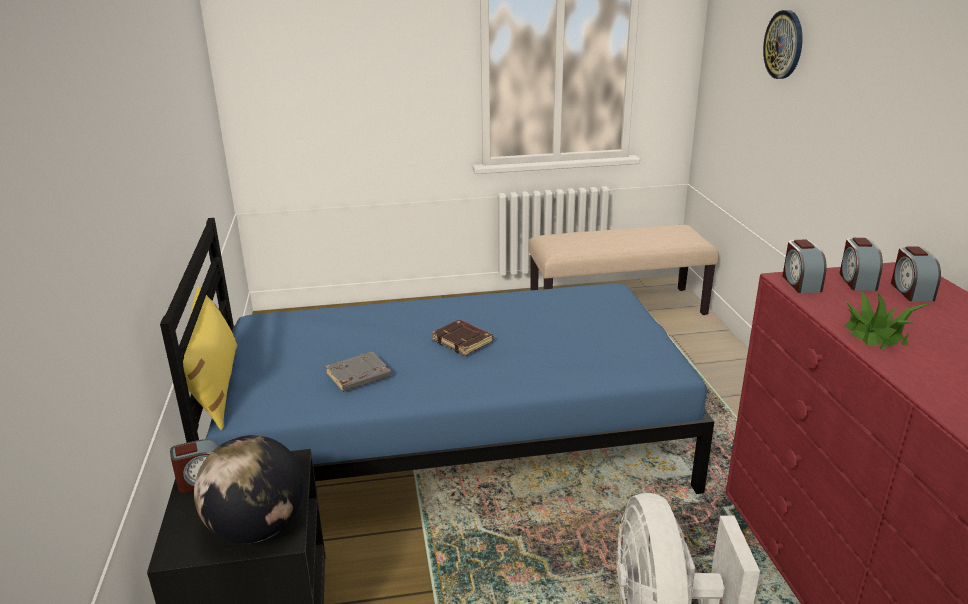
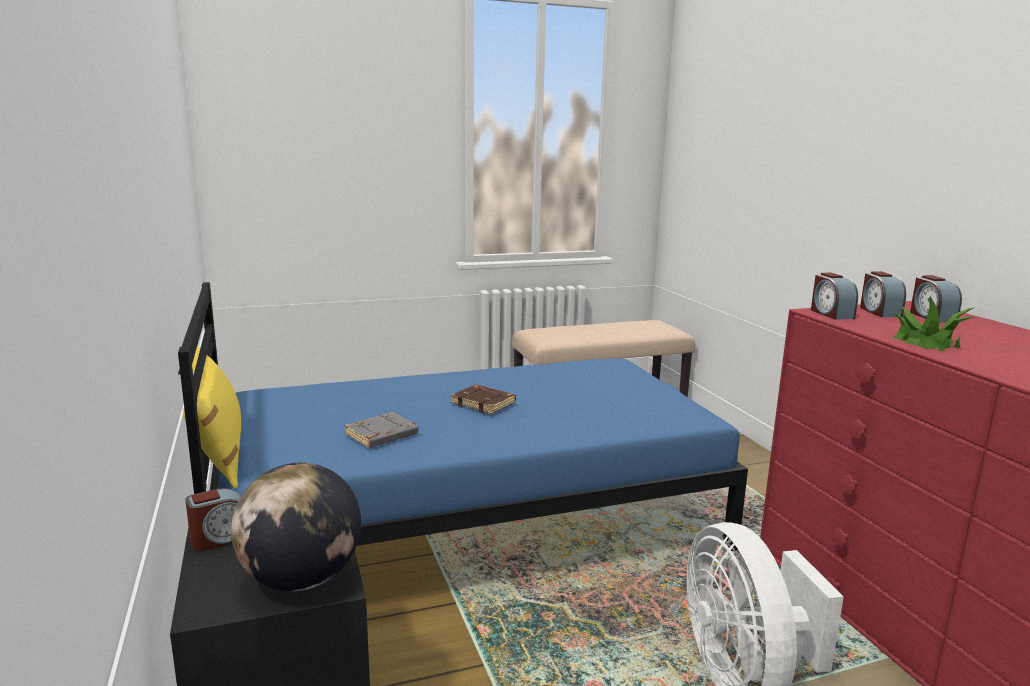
camera: 10 degrees left, 10 degrees down
wall clock [763,10,802,79] -> none

